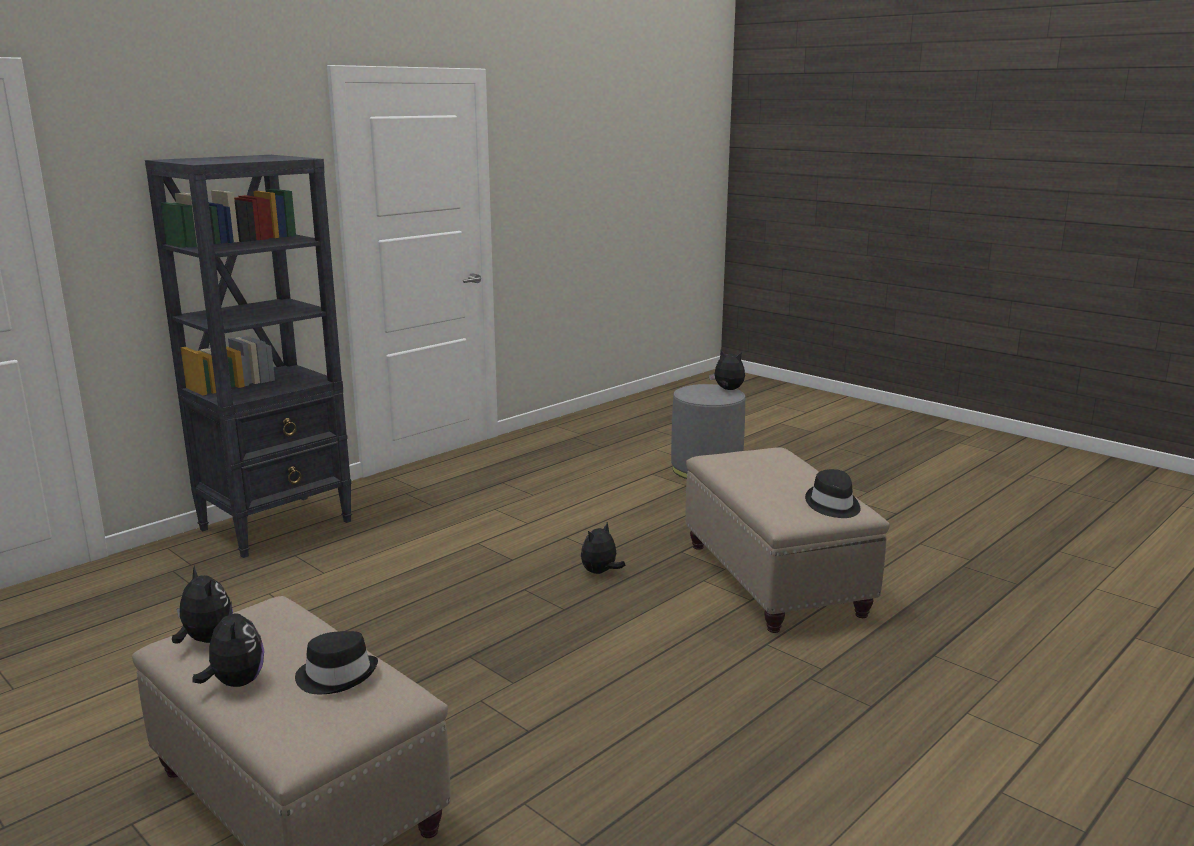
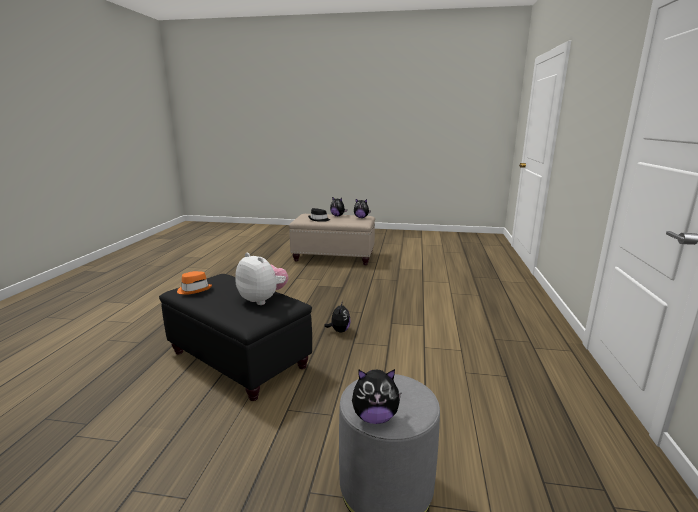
camera: 145 degrees right, 0 degrees up
black bookcase [145,155,352,558] -> none
beige ottoman [685,447,890,633] -> black ottoman [159,274,312,401]
black hat [805,469,861,518] -> orange hat [177,271,212,295]
none -> plush toy [235,253,288,305]

